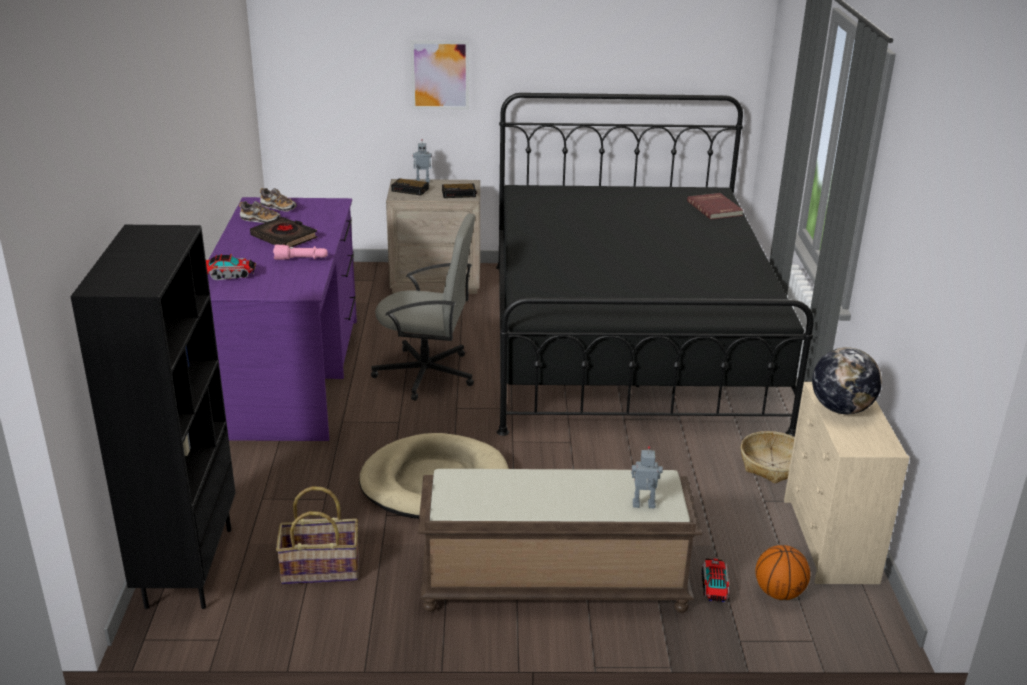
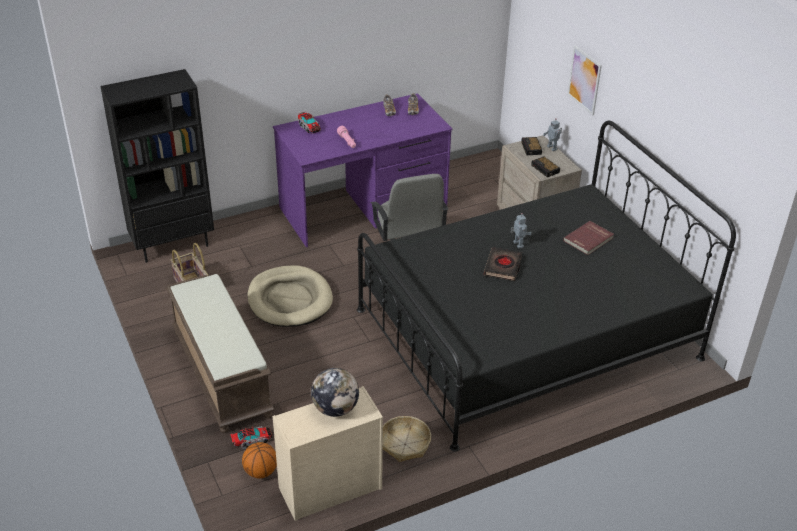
camera: 65 degrees right, 10 degrees up
black book [250,217,317,247] -> black book moved to [484,247,522,281]
toy robot [631,446,663,508] -> toy robot moved to [511,213,532,249]
red book [687,193,744,220] -> red book moved to [563,221,614,255]

